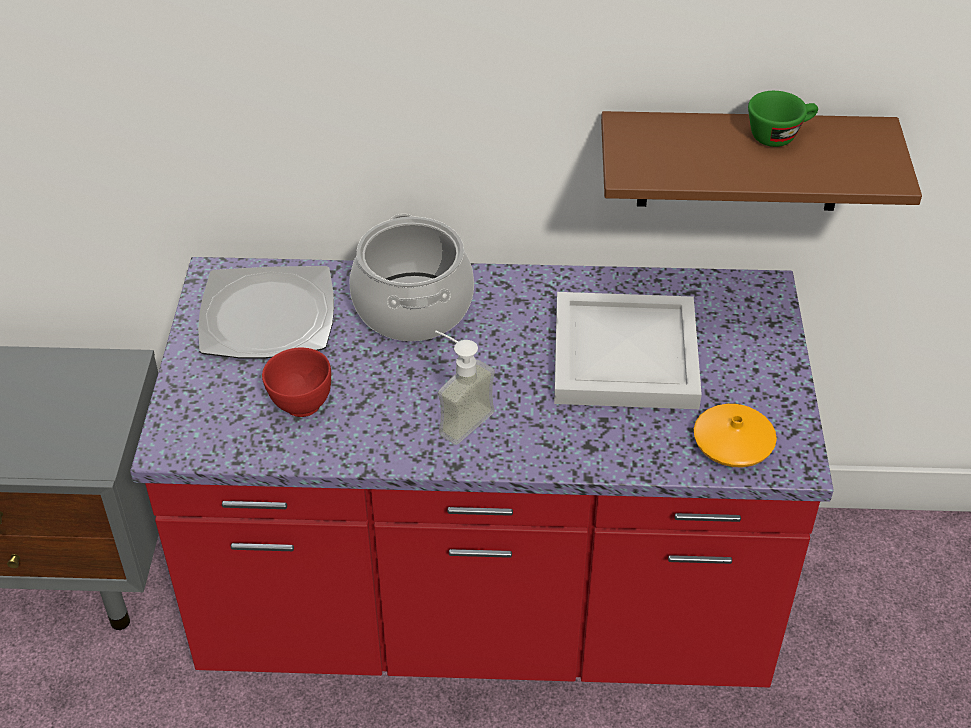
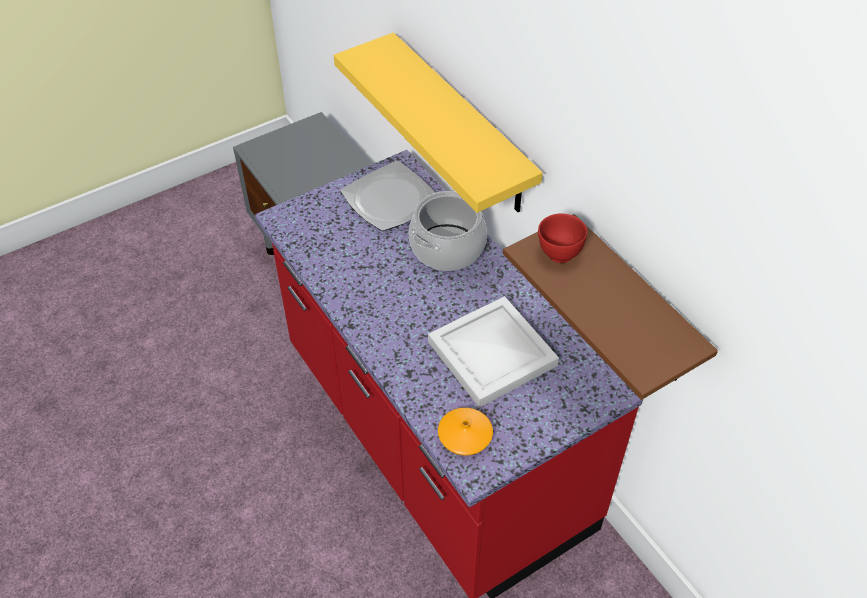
camera: 55 degrees right, 5 degrees up
red bowl [262,348,331,417] -> red bowl moved to [538,213,587,263]
soap dispenser [435,331,495,445] -> none
green cup [748,91,818,147] -> none
none -> yellow shelf [334,33,543,213]

